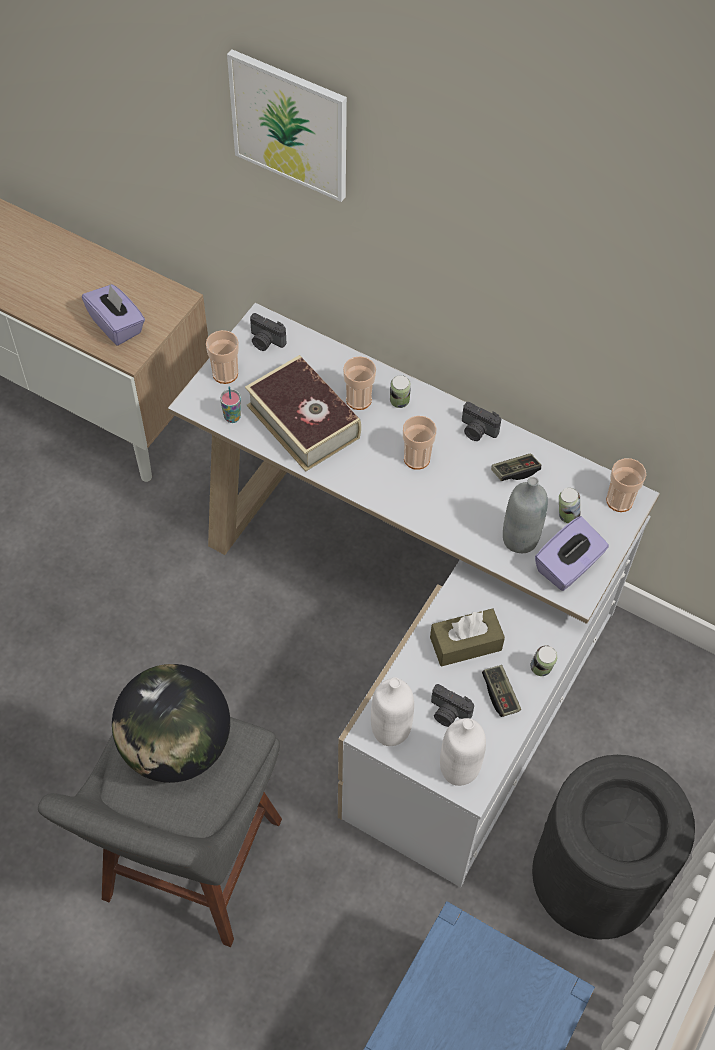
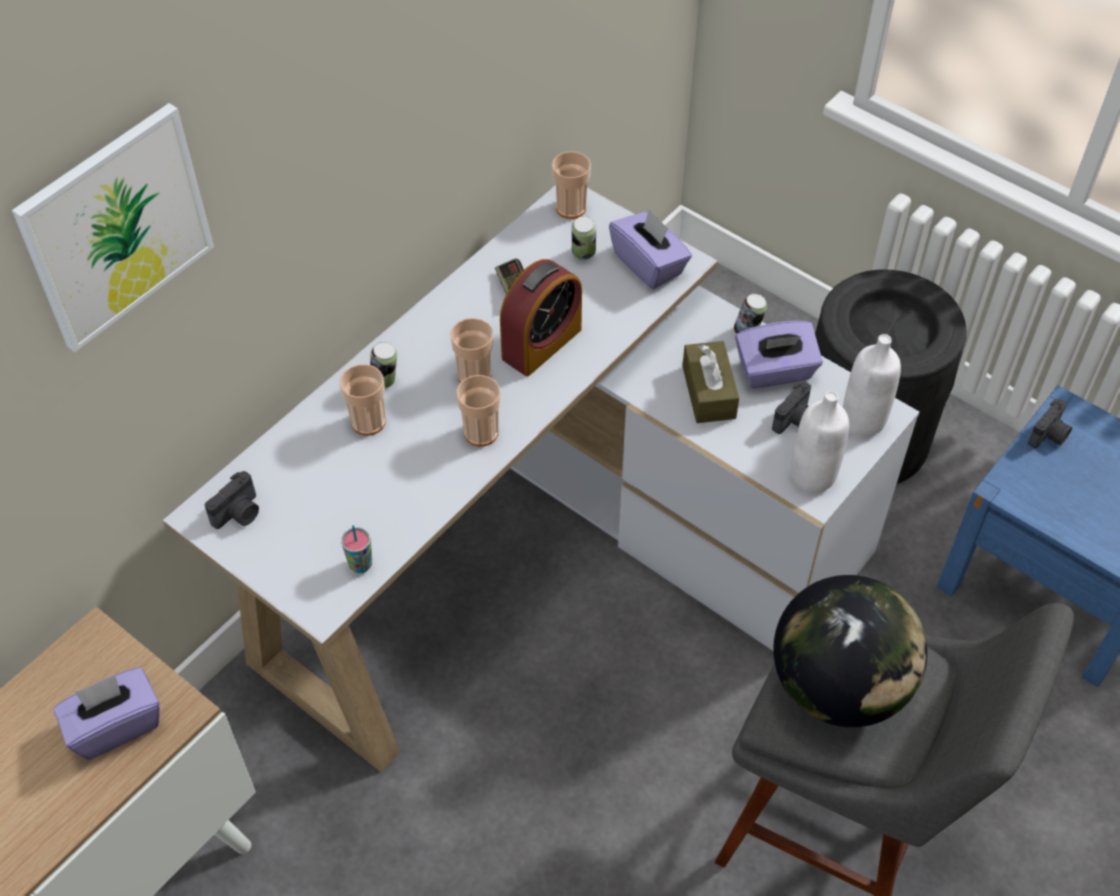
camera: 80 degrees left, 5 degrees down
cup [206,330,239,384] -> cup moved to [456,375,501,447]
book [245,355,361,472] -> none
camera [462,402,501,441] -> camera moved to [1028,399,1072,448]
game controller [482,665,521,717] -> purple tissue box [735,320,823,388]
grey bottle [503,477,548,553] -> none
none -> alarm clock [500,259,582,376]

